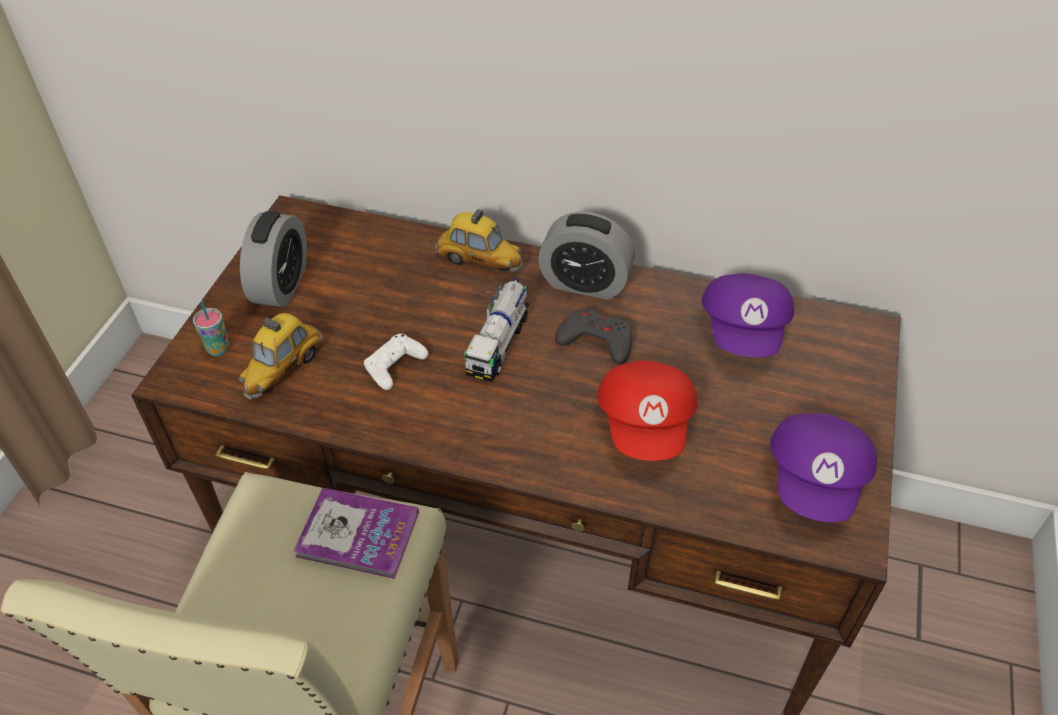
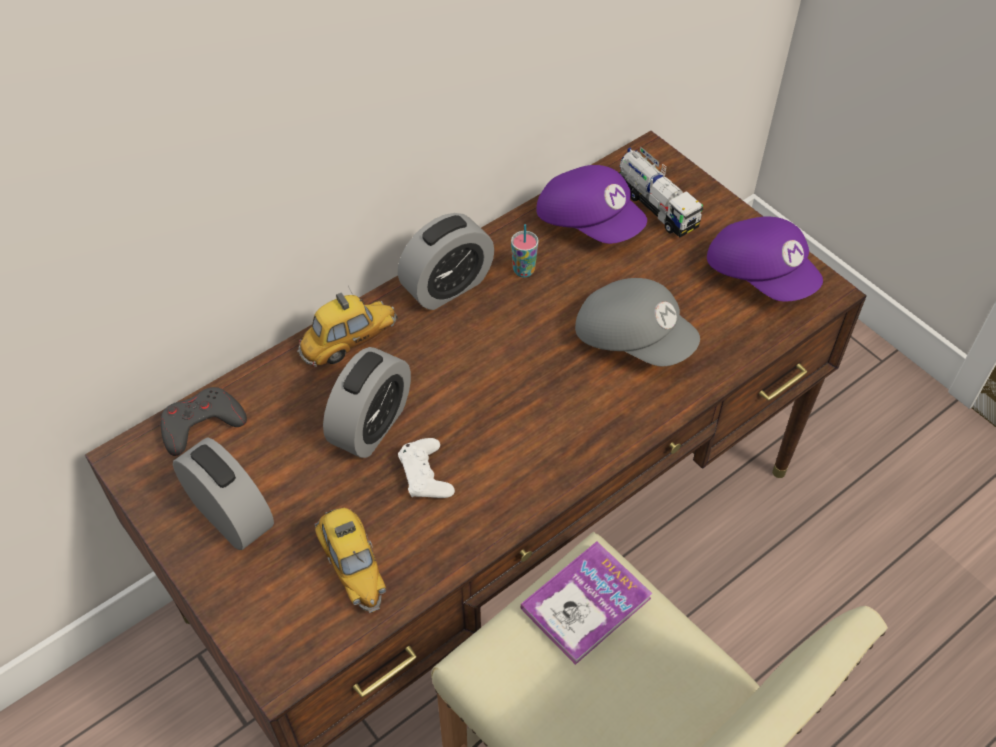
camera: 55 degrees left, 5 degrees up
cup [193,301,229,356] -> cup moved to [511,224,539,278]
toy truck [464,278,529,382] -> toy truck moved to [619,146,704,237]
grey game controller [555,309,632,364] -> grey game controller moved to [161,387,247,456]
red cap [597,360,697,461] -> grey cap [575,278,700,367]
none -> alarm clock [323,347,411,458]

